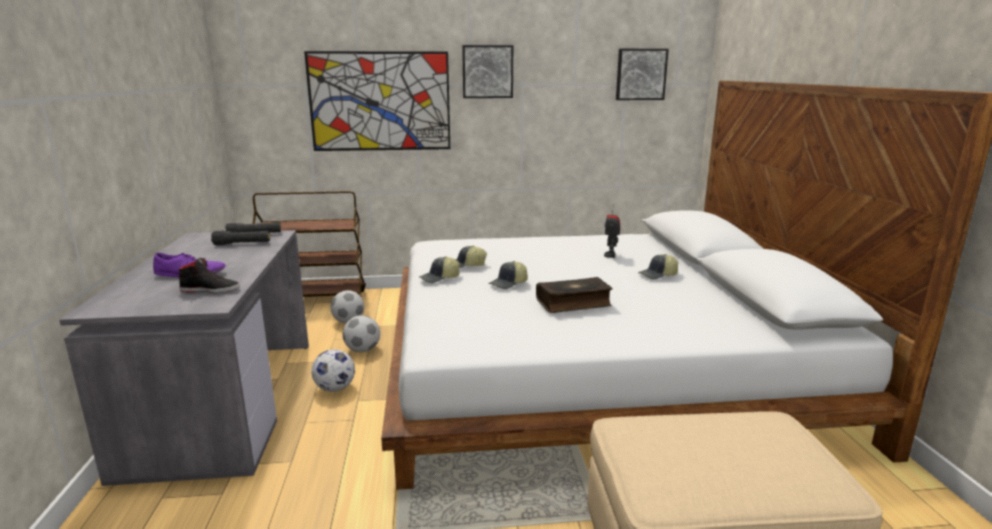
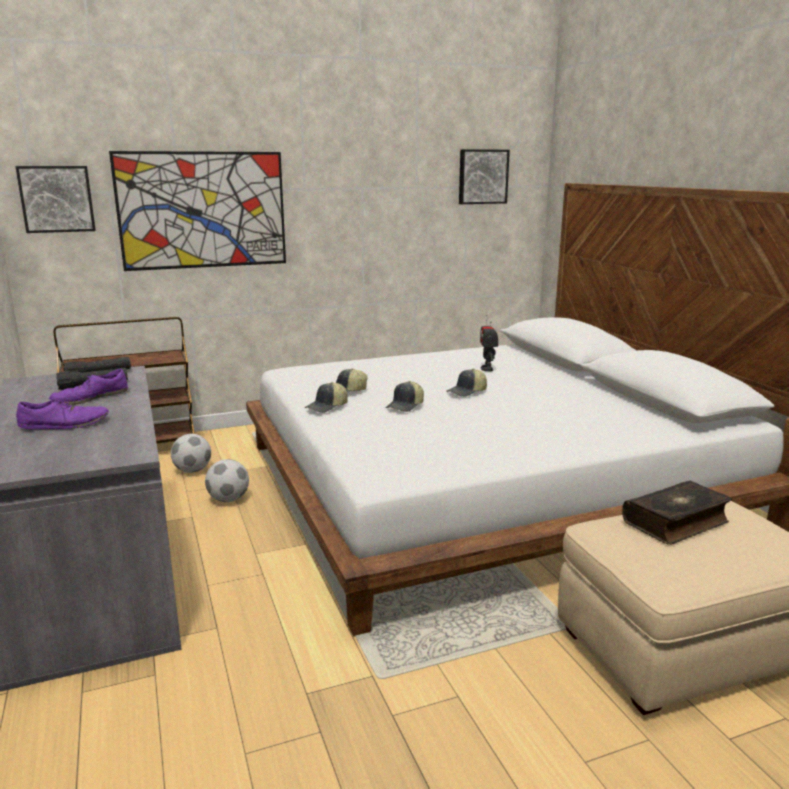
camera: 15 degrees left, 0 degrees up
black shoe [179,258,240,293] -> none
football [311,349,355,392] -> none
picture [462,45,513,98] -> picture moved to [15,166,96,233]
book [536,277,613,313] -> book moved to [622,481,732,545]
cap [638,254,678,279] -> cap moved to [447,369,487,397]
none -> purple shoe [49,369,128,405]

